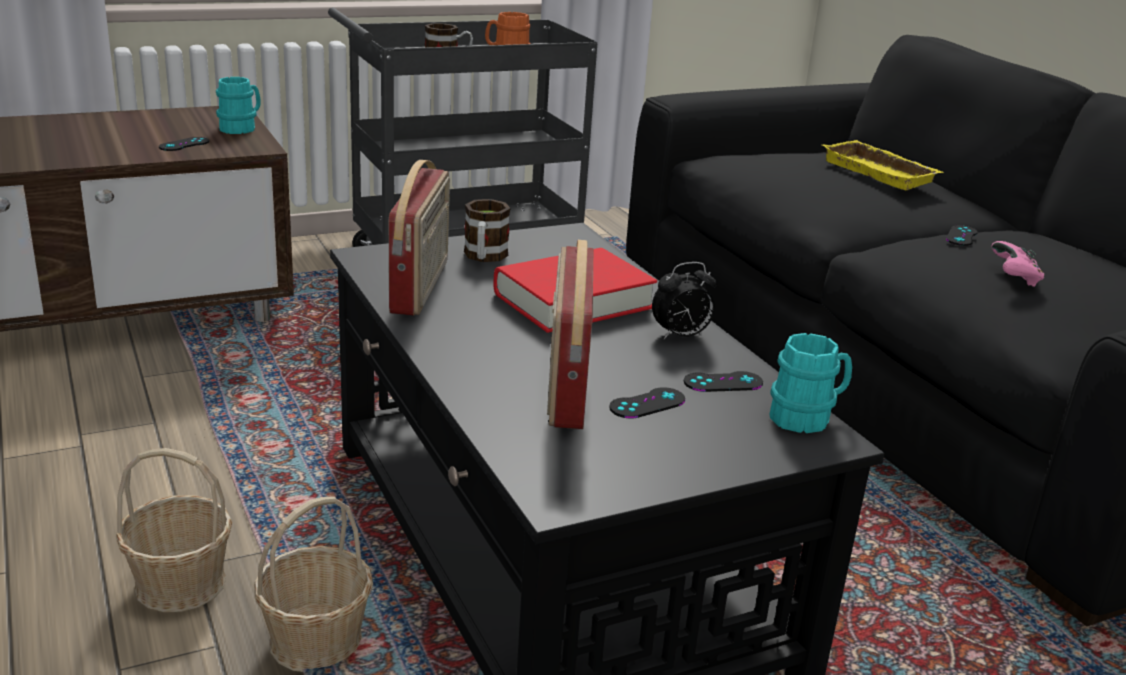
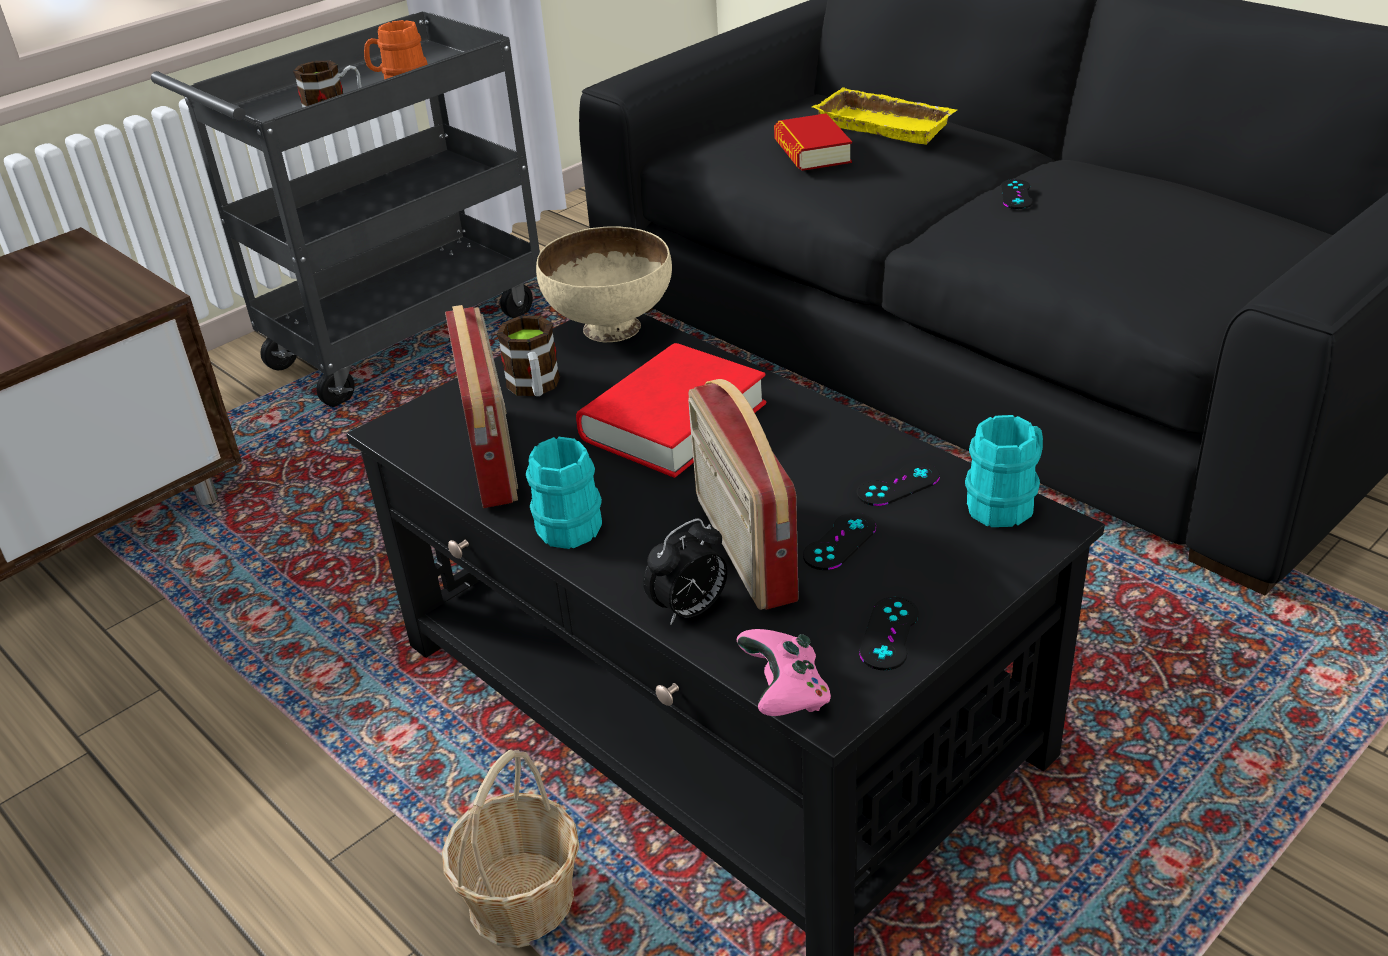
camera: 15 degrees left, 10 degrees up
basket [116,448,232,612] -> none
black game controller [159,137,209,151] -> black game controller moved to [859,597,919,671]
turquoise mug [216,77,261,134] -> turquoise mug moved to [526,437,602,549]
alarm clock [652,262,717,339] -> alarm clock moved to [643,519,727,625]
pink game controller [991,241,1044,287] -> pink game controller moved to [737,629,831,716]
none -> beige bowl [536,226,672,342]
none -> book [774,113,852,171]

